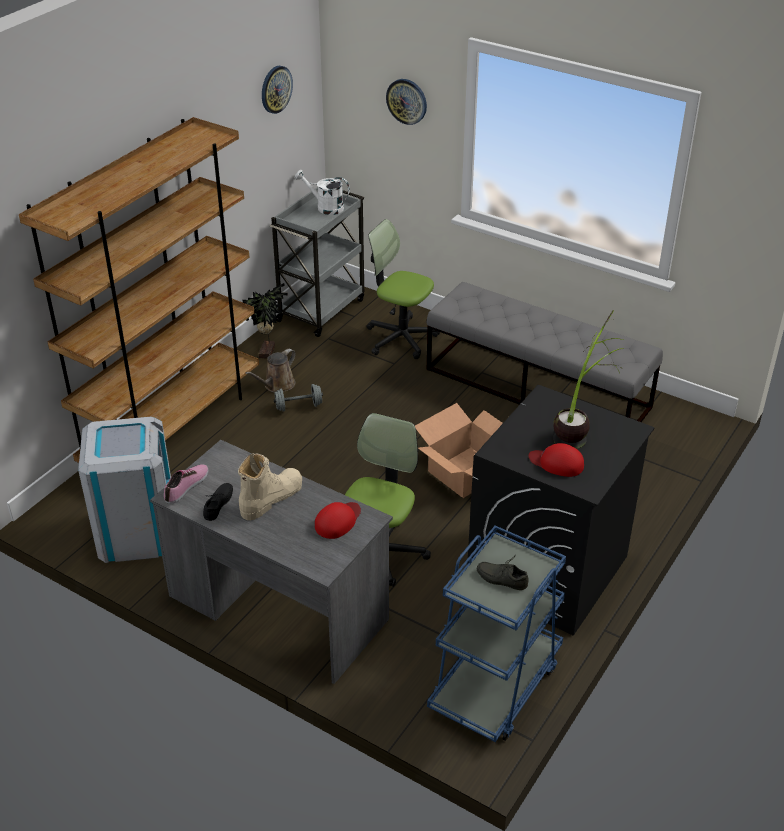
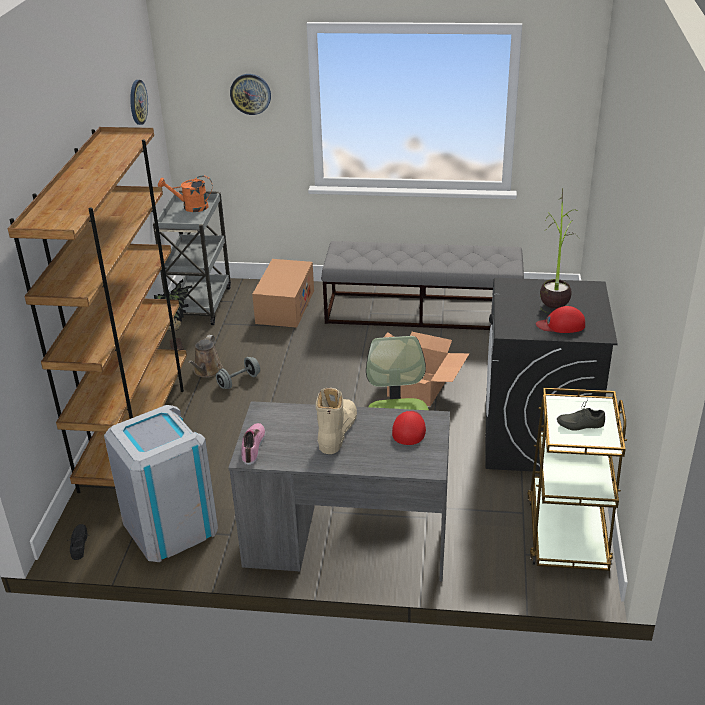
camera: 25 degrees left, 5 degrees down
black shoe [203,483,233,521] -> black shoe moved to [67,524,88,560]
white watering can [295,170,350,215] -> orange watering can [158,175,212,212]
office chair [366,219,440,359] -> cardboard box [252,259,314,328]
blue cart [427,526,566,742] -> brown cart [527,388,627,571]

